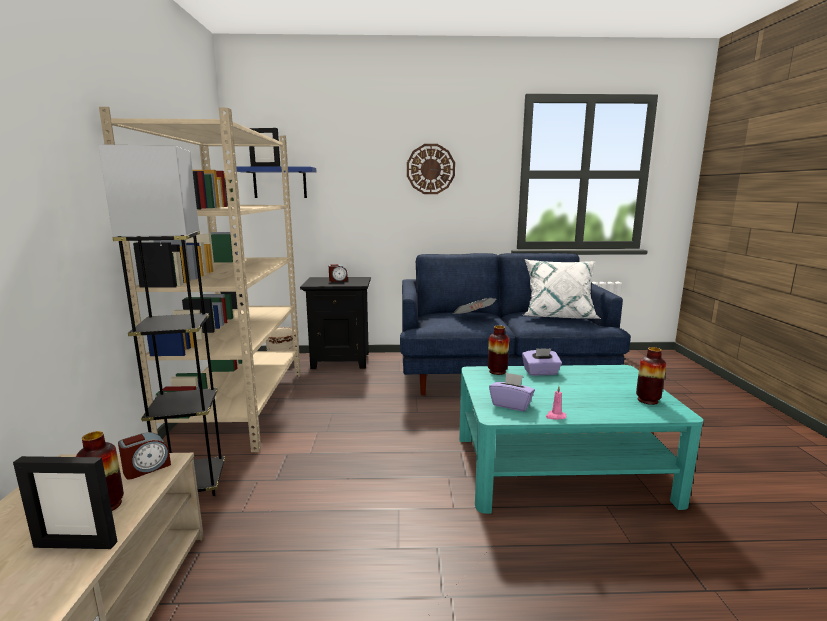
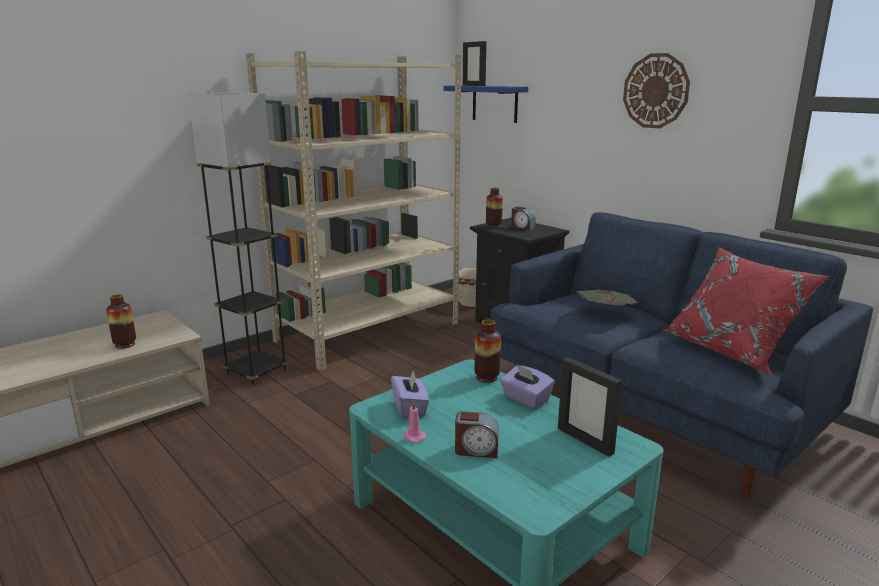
camera: 50 degrees right, 5 degrees up
picture frame [13,456,118,549] -> picture frame moved to [558,357,622,457]
alarm clock [118,432,171,479] -> alarm clock moved to [455,411,499,458]
white pillow [524,259,601,319] -> red pillow [663,247,830,375]
vase [636,347,666,405] -> vase moved to [486,188,503,228]

